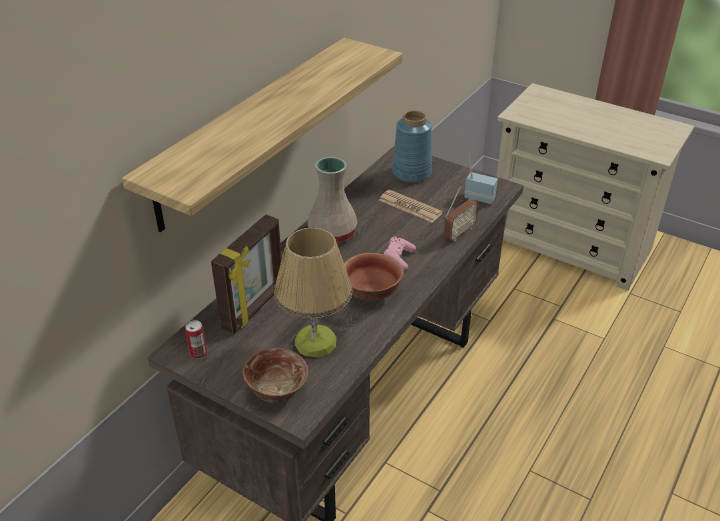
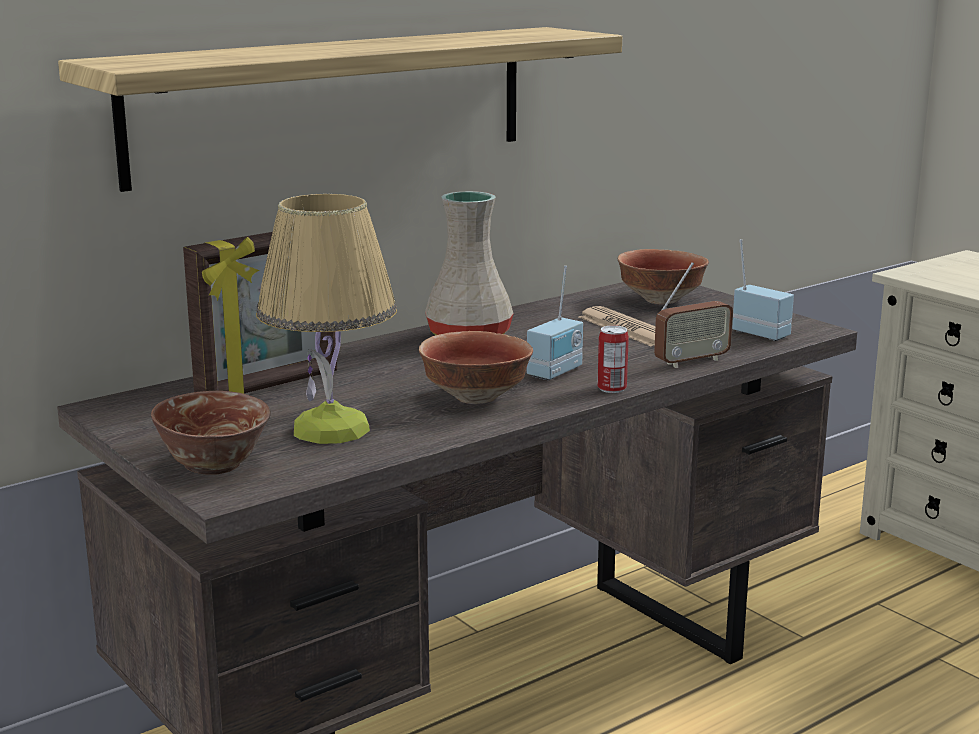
camera: 20 degrees right, 20 degrees down
can [185,320,207,358] -> can moved to [597,325,629,393]
pink game controller [384,237,416,271] -> radio [527,266,583,380]
blue vase [392,110,432,182] -> bowl [618,249,709,304]

